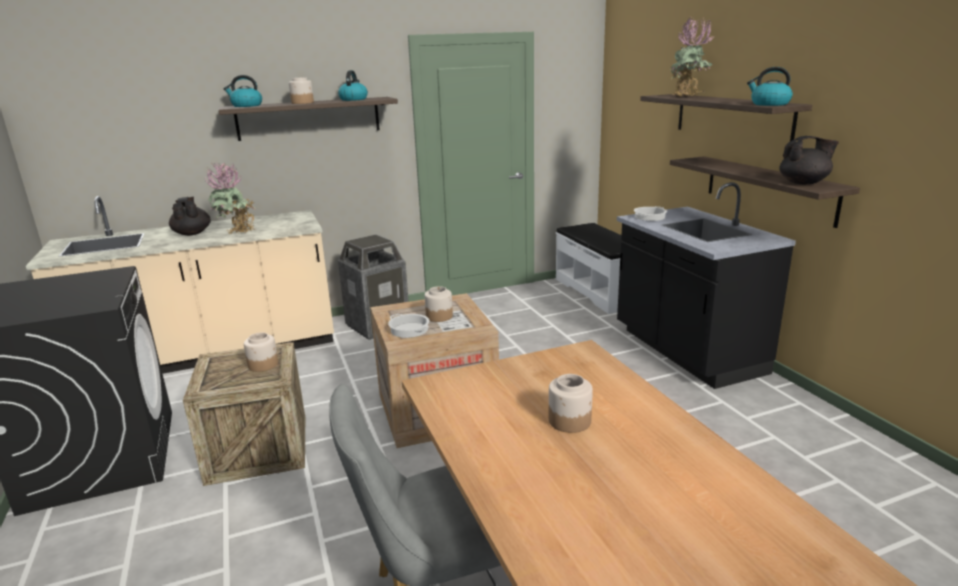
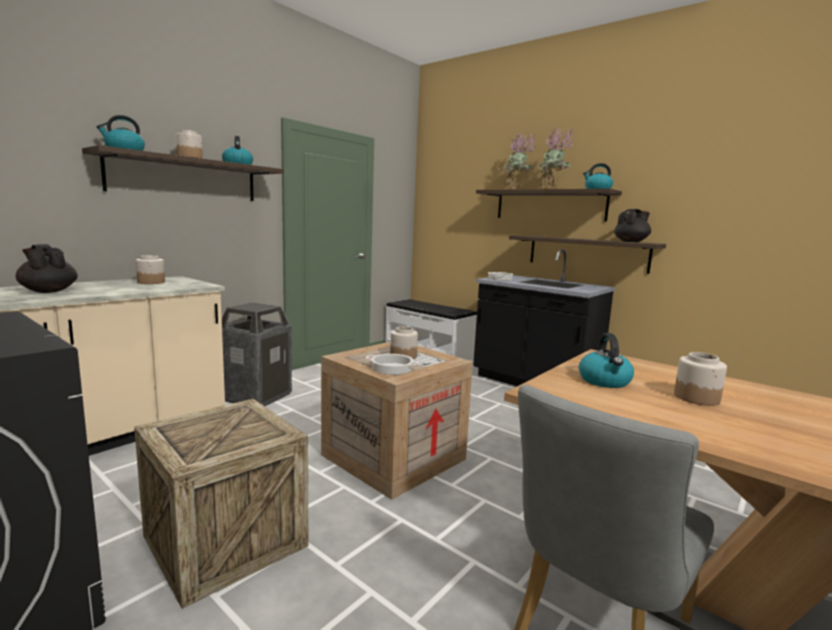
camera: 30 degrees left, 10 degrees down
potted plant [204,161,256,234] -> potted plant moved to [539,126,574,189]
jar [244,332,278,372] -> jar moved to [136,255,165,284]
none -> kettle [579,333,634,388]

